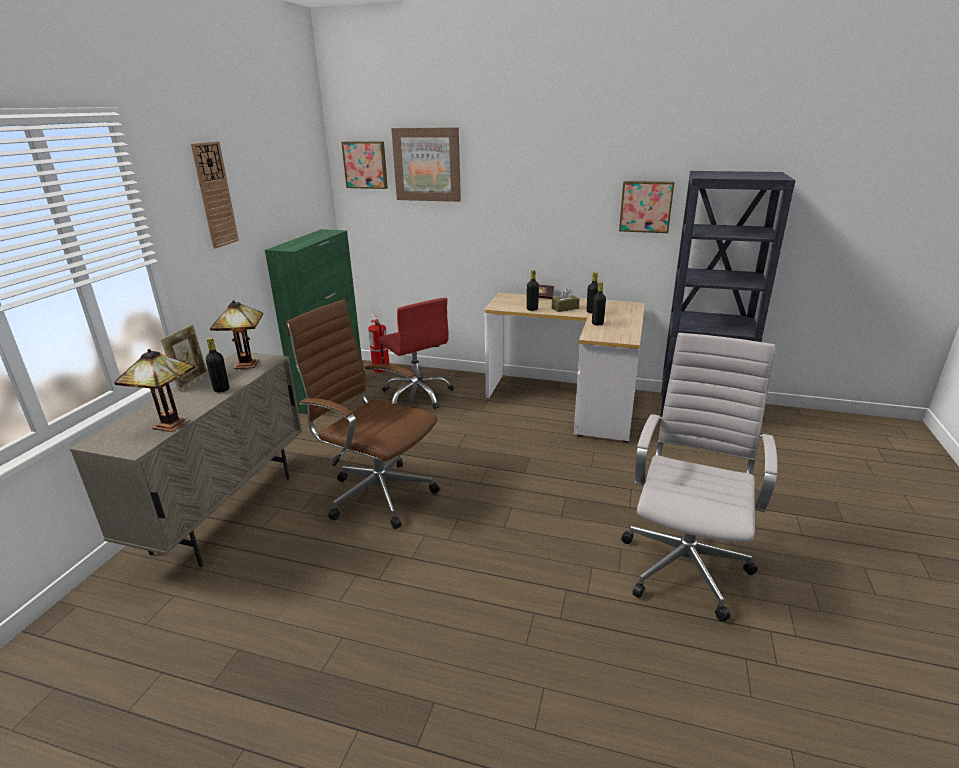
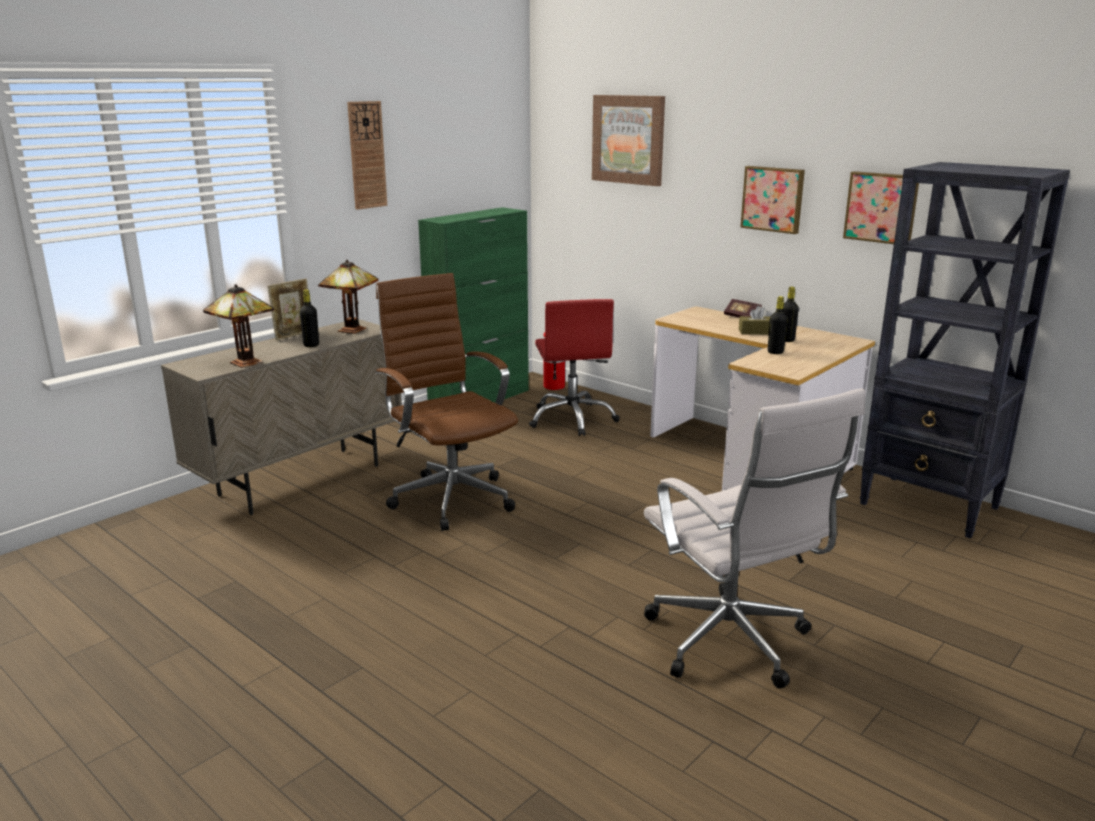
camera: 25 degrees right, 5 degrees down
picture [341,142,388,189] -> picture moved to [740,166,805,234]
black bottle [527,270,539,311] -> none
white office chair [621,333,778,622] -> white office chair turned 105 degrees clockwise [644,388,866,688]

